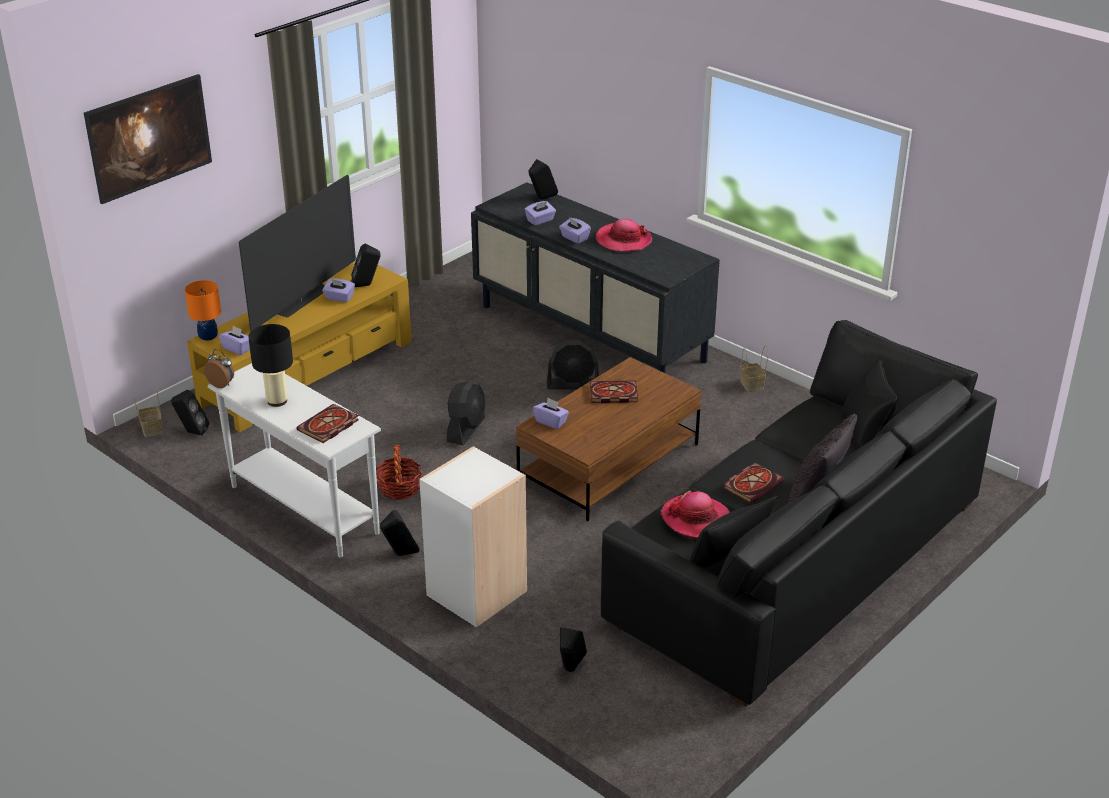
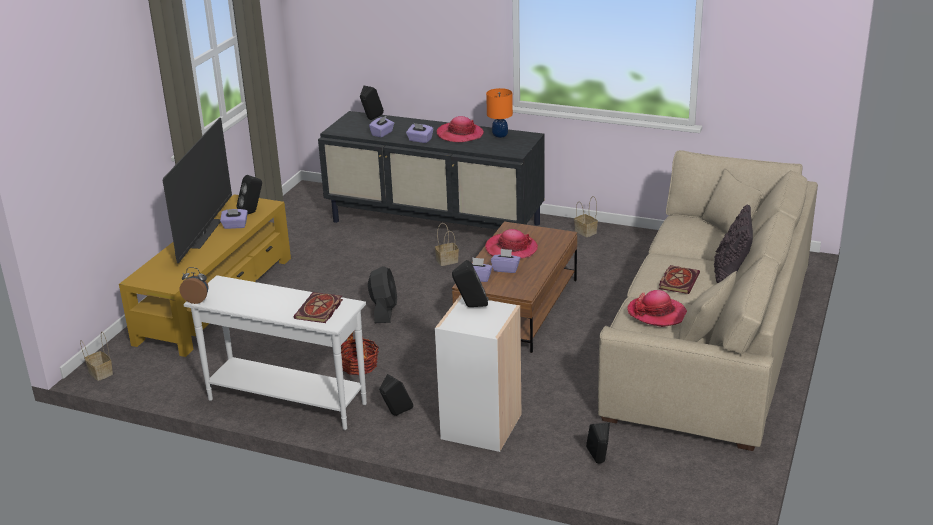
camera: 20 degrees left, 5 degrees down
picture [84,74,212,204] -> none
black speaker [171,390,209,436] -> black speaker moved to [452,260,489,307]
orange table lamp [185,280,221,340] -> orange table lamp moved to [486,88,513,138]
purple tissue box [219,326,250,355] -> purple tissue box moved to [491,249,520,273]
black table lamp [248,324,293,407] -> none
black fan [547,339,599,389] -> basket [435,223,459,266]
book [590,381,638,403] -> hat [485,229,538,259]
black sofa [601,320,997,707] -> beige sofa [598,150,818,451]

